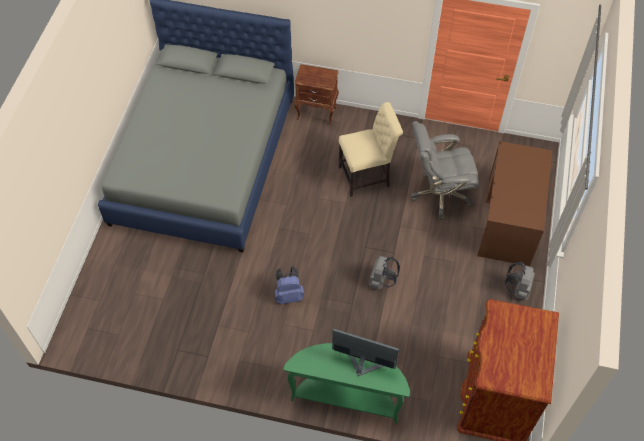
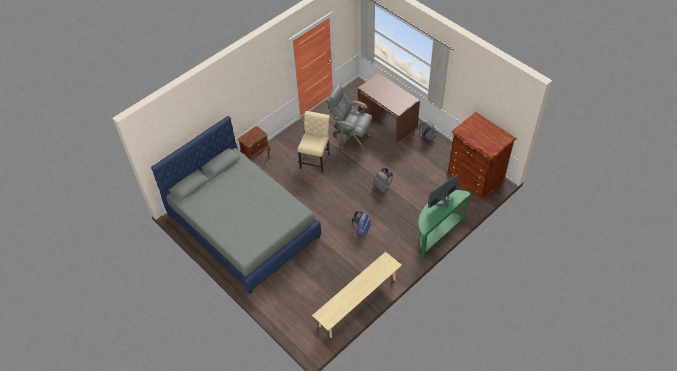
camera: 55 degrees left, 5 degrees down
grey office chair [411,121,479,220] -> grey office chair turned 90 degrees clockwise [327,83,373,151]
none -> beige bench [312,252,402,338]

